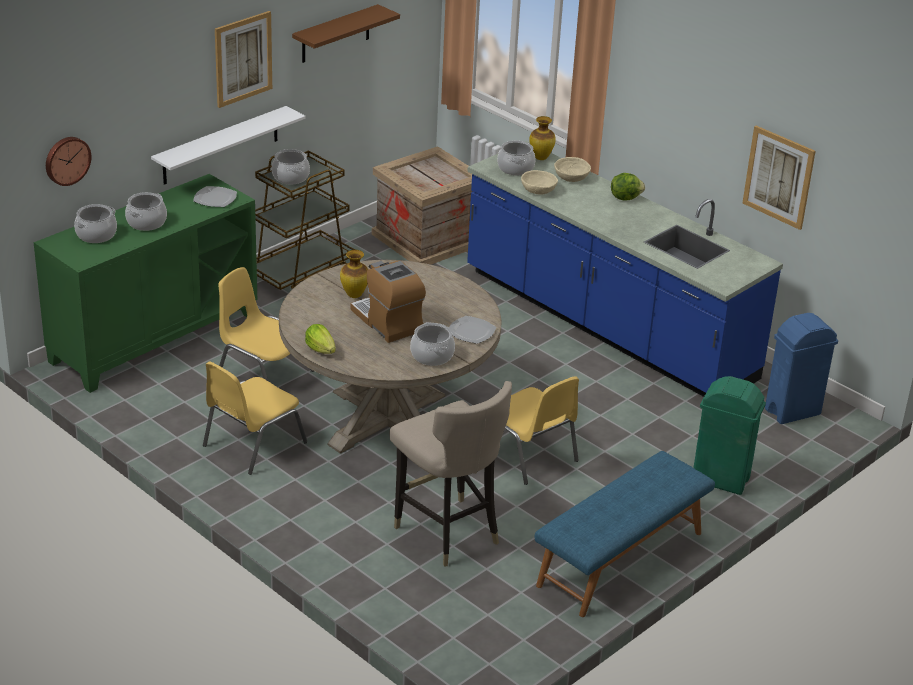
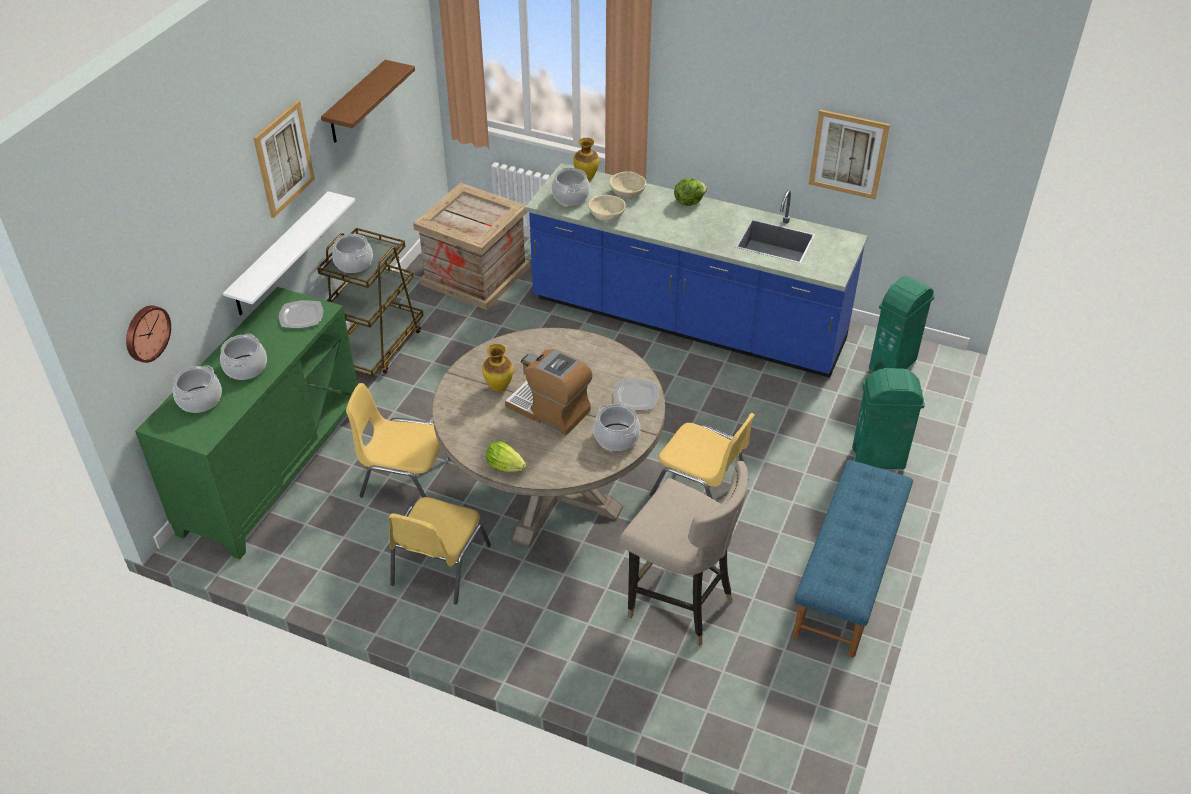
camera: 20 degrees left, 10 degrees up
blue trash can [765,313,838,424] -> green trash can [869,276,935,372]

